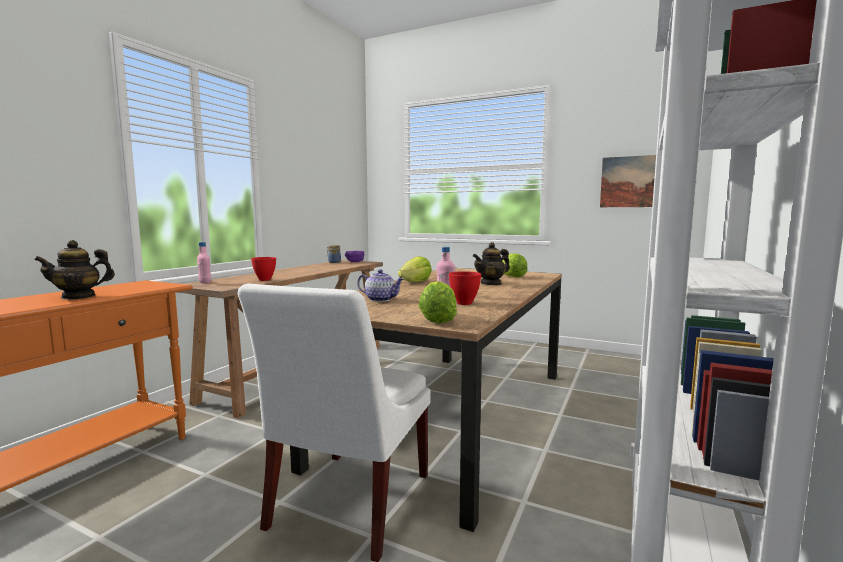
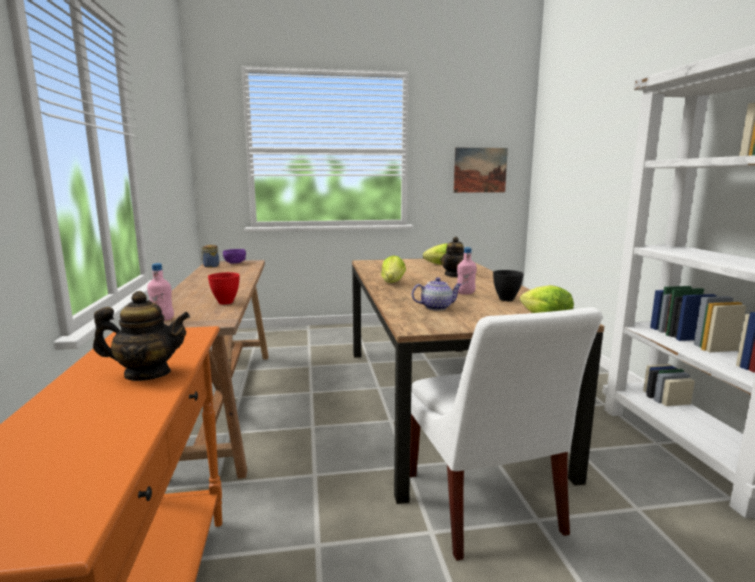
camera: 35 degrees left, 5 degrees up
teapot [34,240,115,300] -> teapot turned 120 degrees counterclockwise [93,291,190,381]
red bowl [449,271,481,305] -> black bowl [493,270,524,301]

